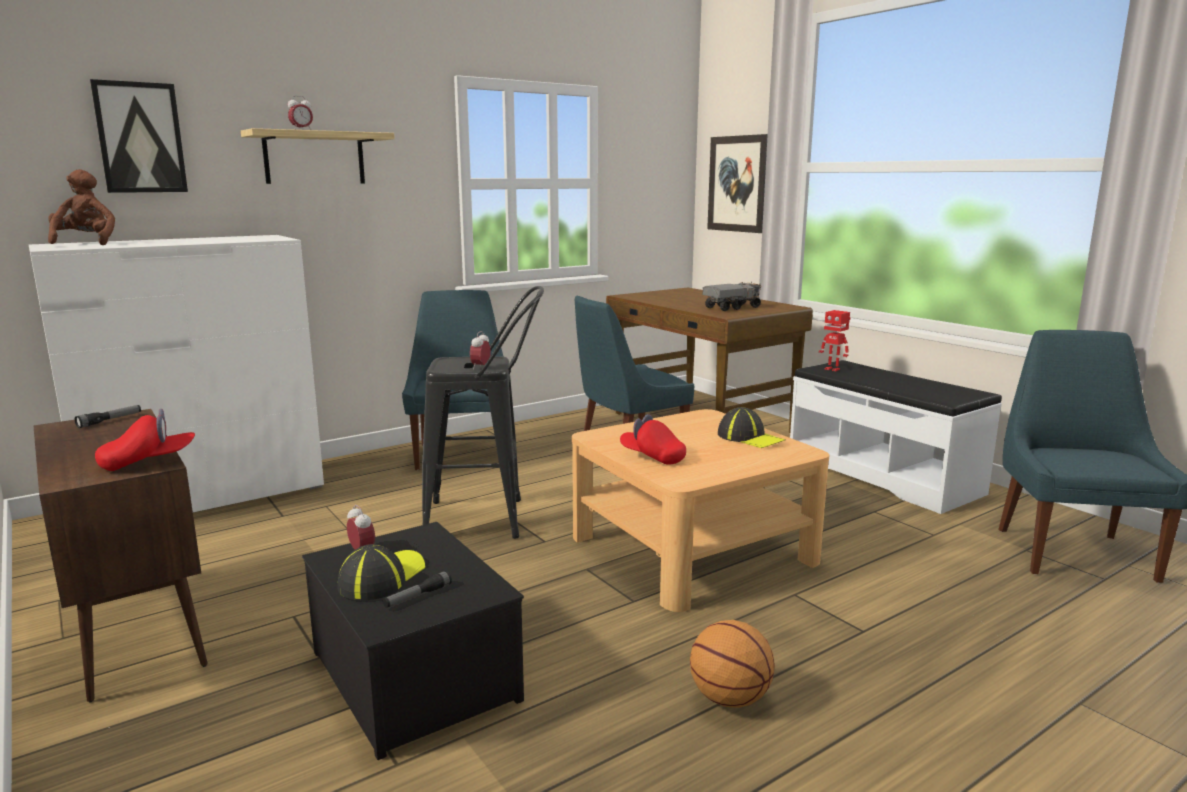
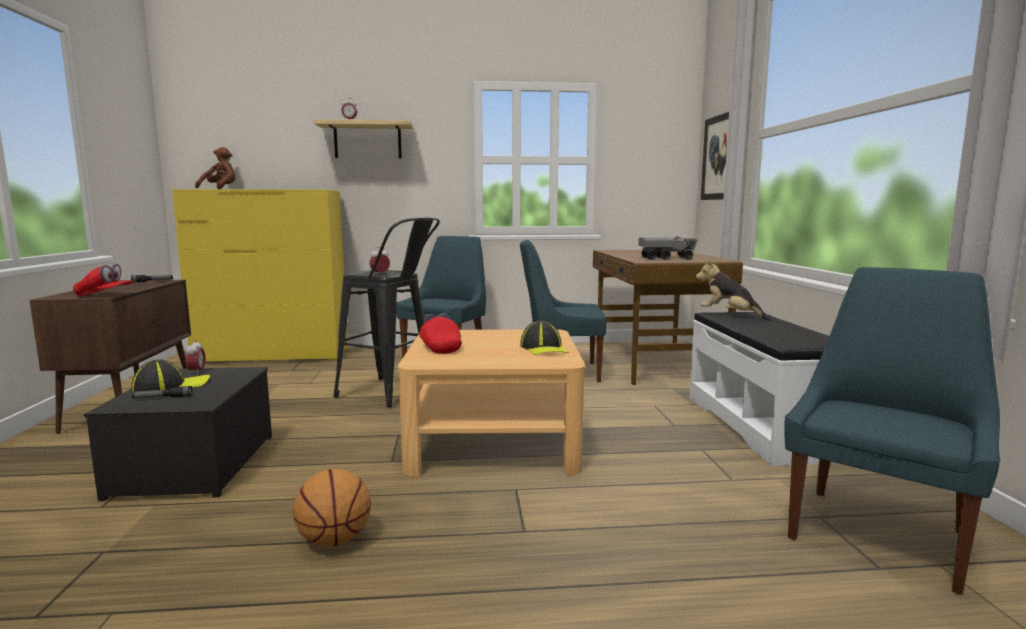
camera: 30 degrees right, 5 degrees down
white dresser [29,235,324,512] -> yellow dresser [172,189,348,361]
picture [90,79,188,193] -> none
toy robot [819,310,850,372] -> plush toy [696,259,771,321]

